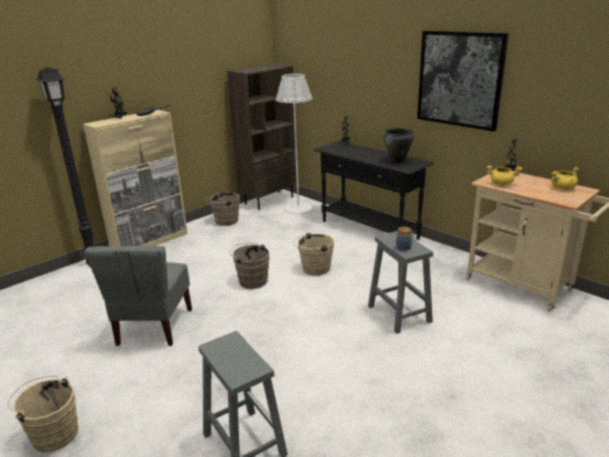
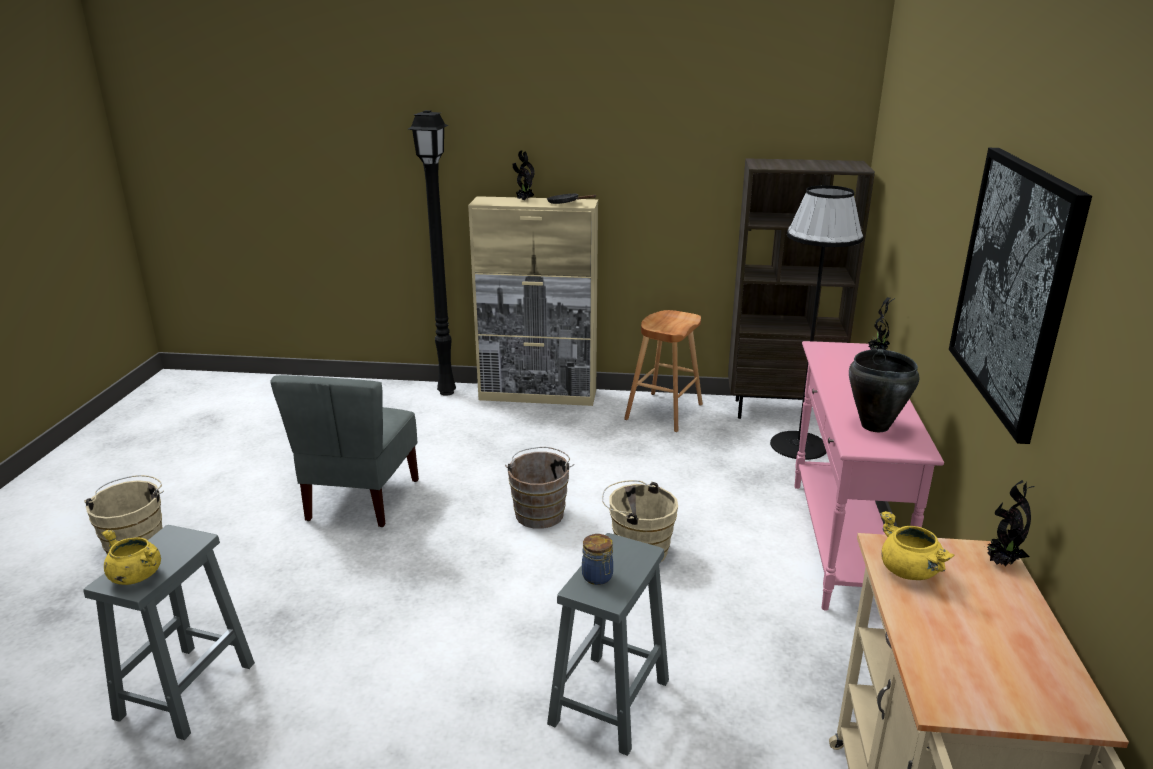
camera: 50 degrees right, 0 degrees up
grey chair [85,246,192,346] -> grey chair turned 45 degrees counterclockwise [270,375,419,527]
brown bucket [206,192,240,226] -> brown stool [624,310,703,432]
white floor lamp [276,74,313,214] -> black floor lamp [770,185,864,460]
black console table [313,141,434,240] -> pink console table [794,341,944,611]
yellow cooking pot [551,167,579,190] -> yellow cooking pot moved to [101,530,161,585]

